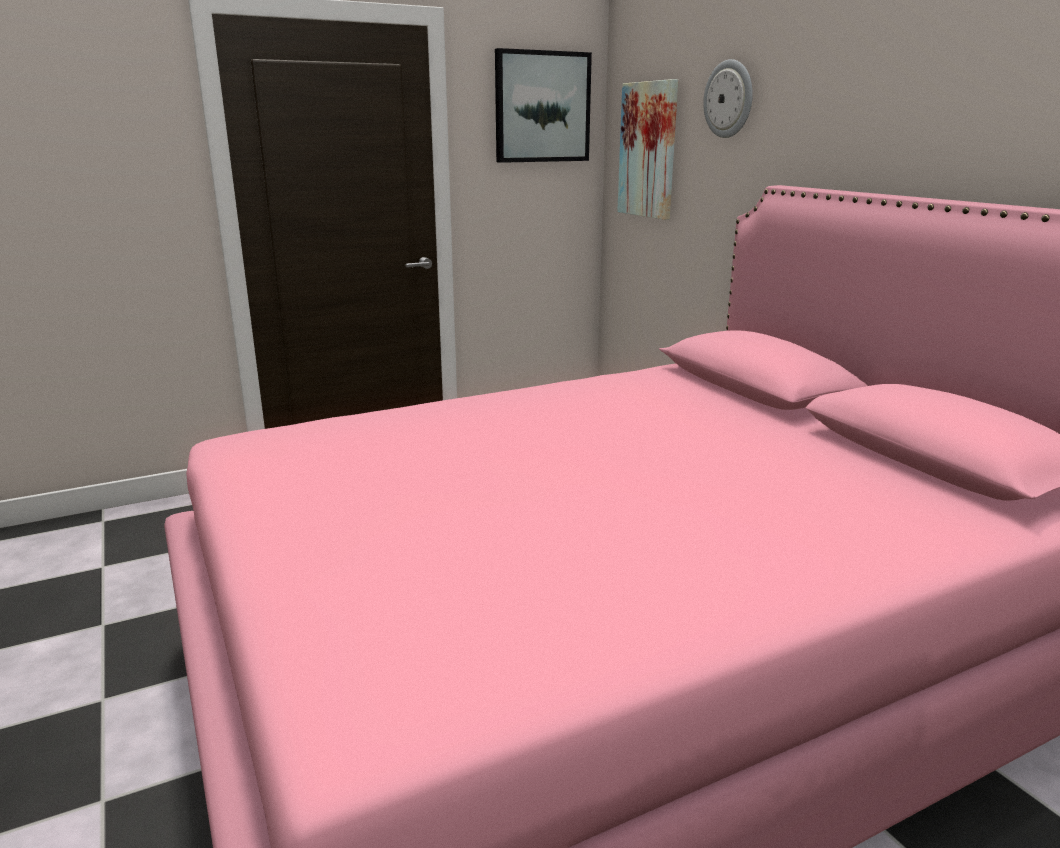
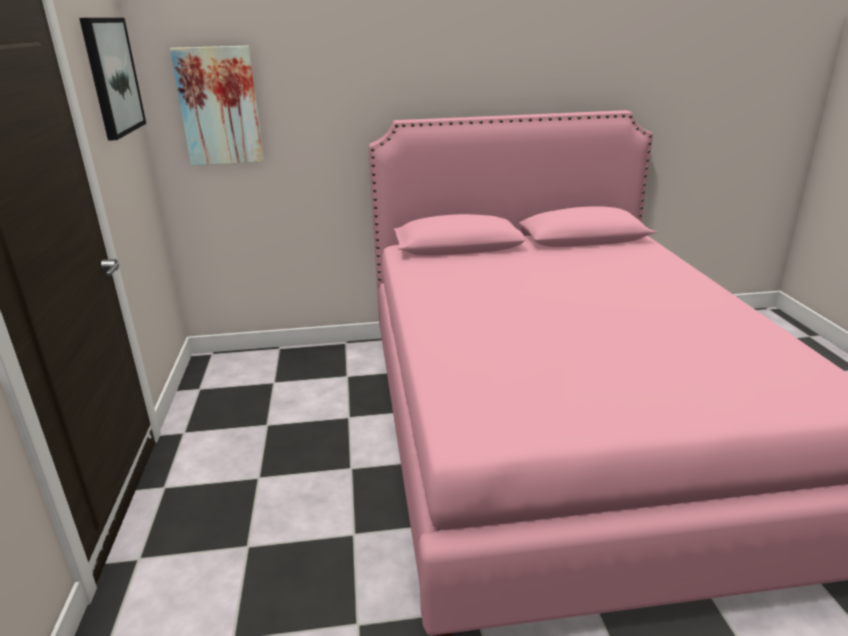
camera: 70 degrees left, 5 degrees up
wall clock [703,59,753,138] -> none

